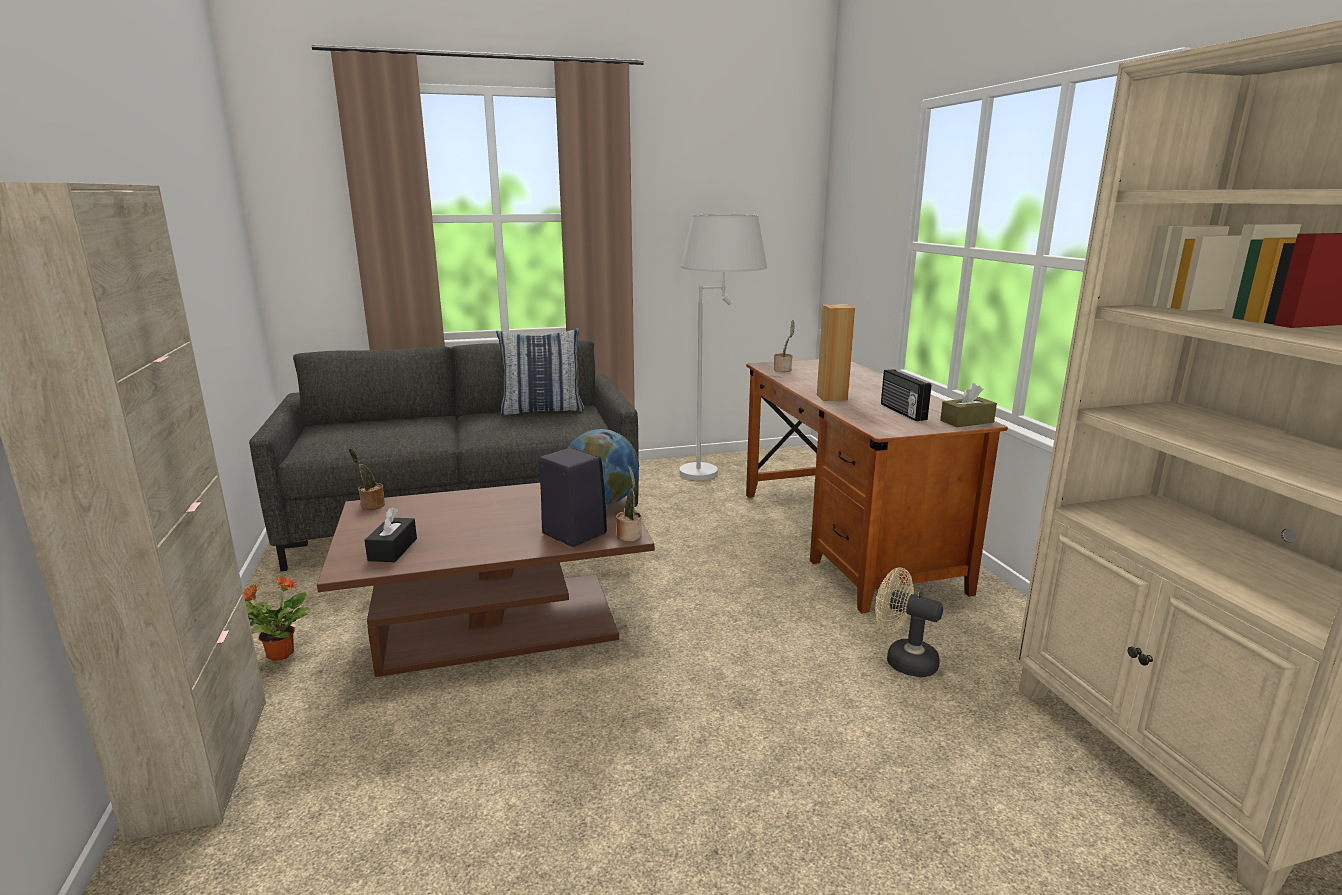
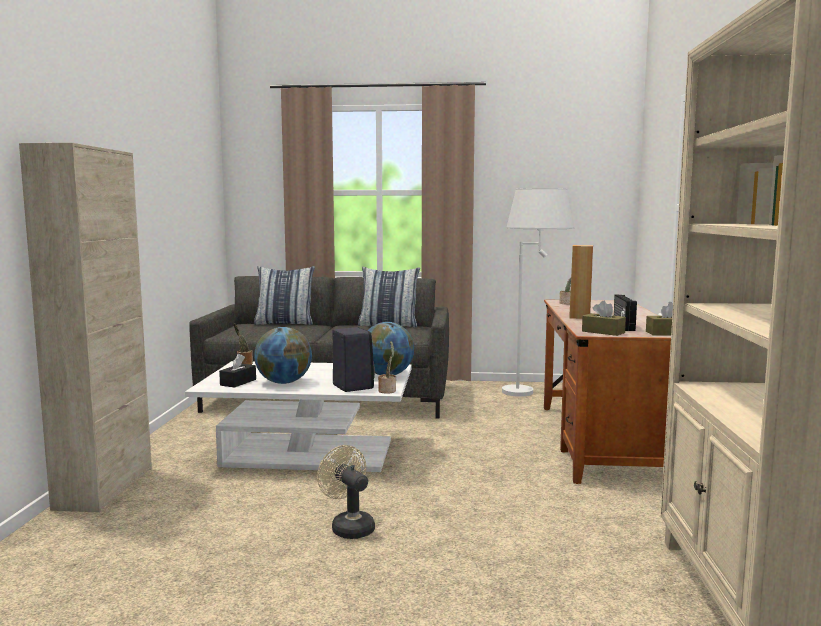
camera: 20 degrees right, 10 degrees down
potted plant [244,577,309,661] -> none
brown coffee table [317,483,655,677] -> white coffee table [185,361,412,472]
beige fan [875,567,943,677] -> beige fan moved to [317,445,375,539]
none -> pillow [254,266,315,325]
none -> globe [254,327,312,384]
none -> brown tissue box [582,301,626,336]

